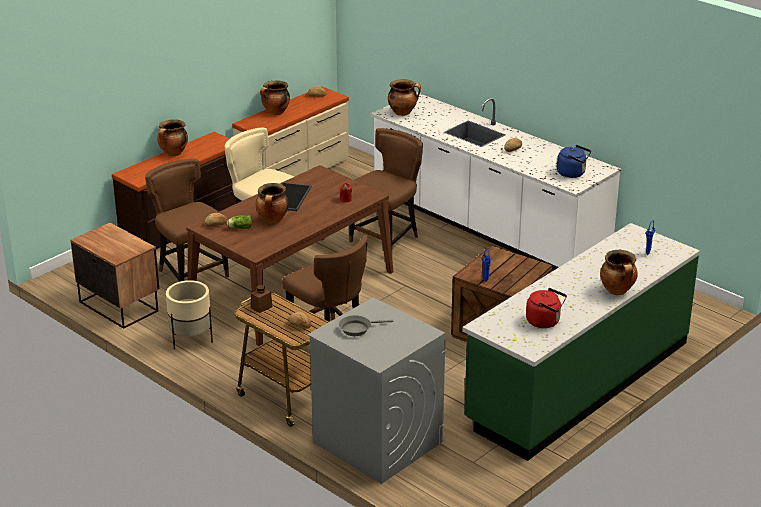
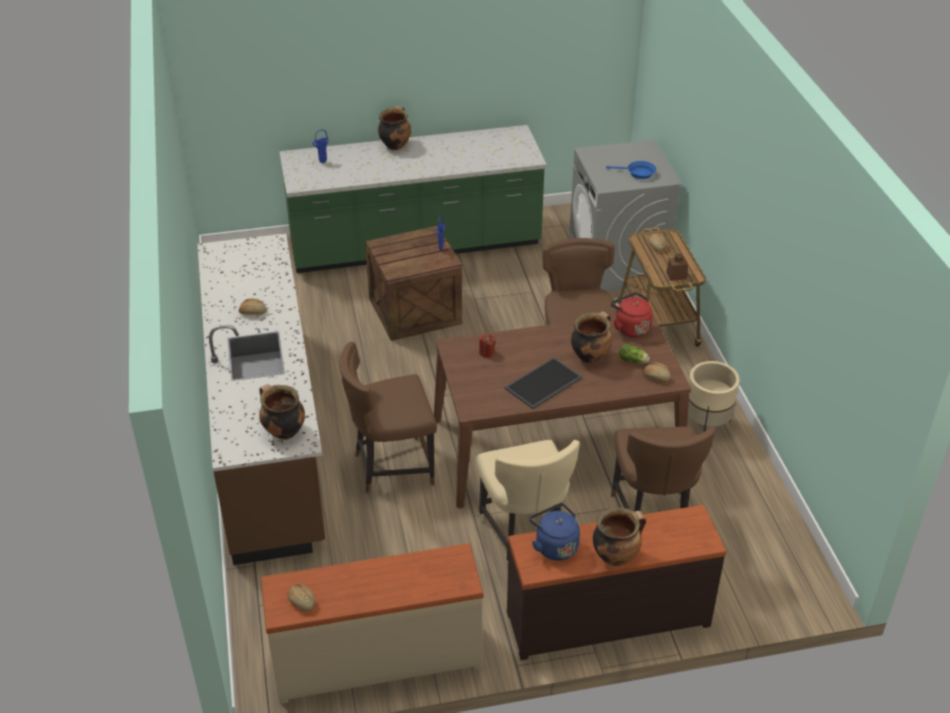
camera: 145 degrees left, 10 degrees up
nightstand [70,223,159,329] -> none
cooking pot [260,80,290,115] -> none
grey frying pan [339,315,393,336] -> blue frying pan [606,161,656,179]
white counter [370,93,621,270] -> brown counter [198,233,325,565]
red kettle [526,288,567,328] -> red kettle moved to [610,292,653,338]
blue kettle [557,145,591,178] -> blue kettle moved to [529,503,580,561]

